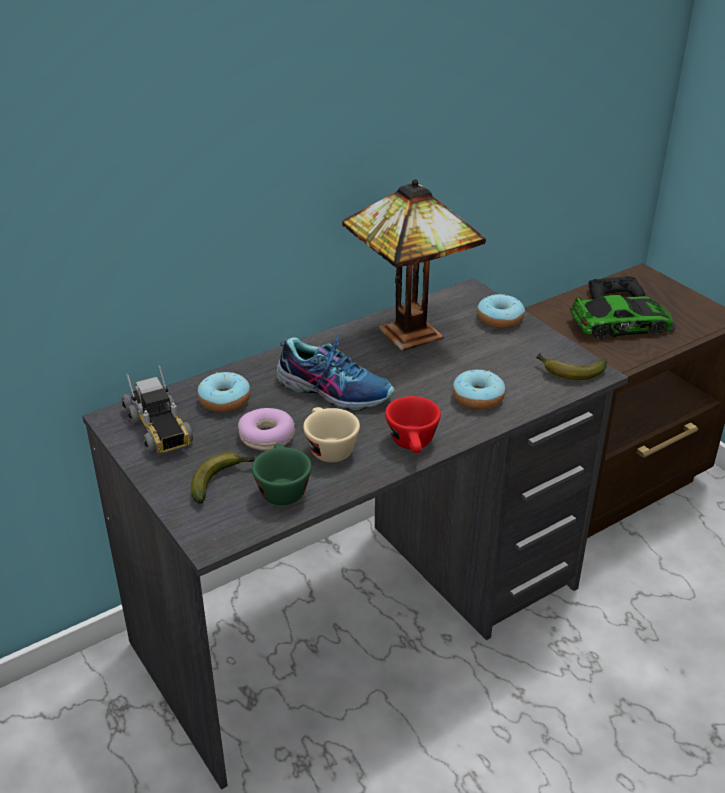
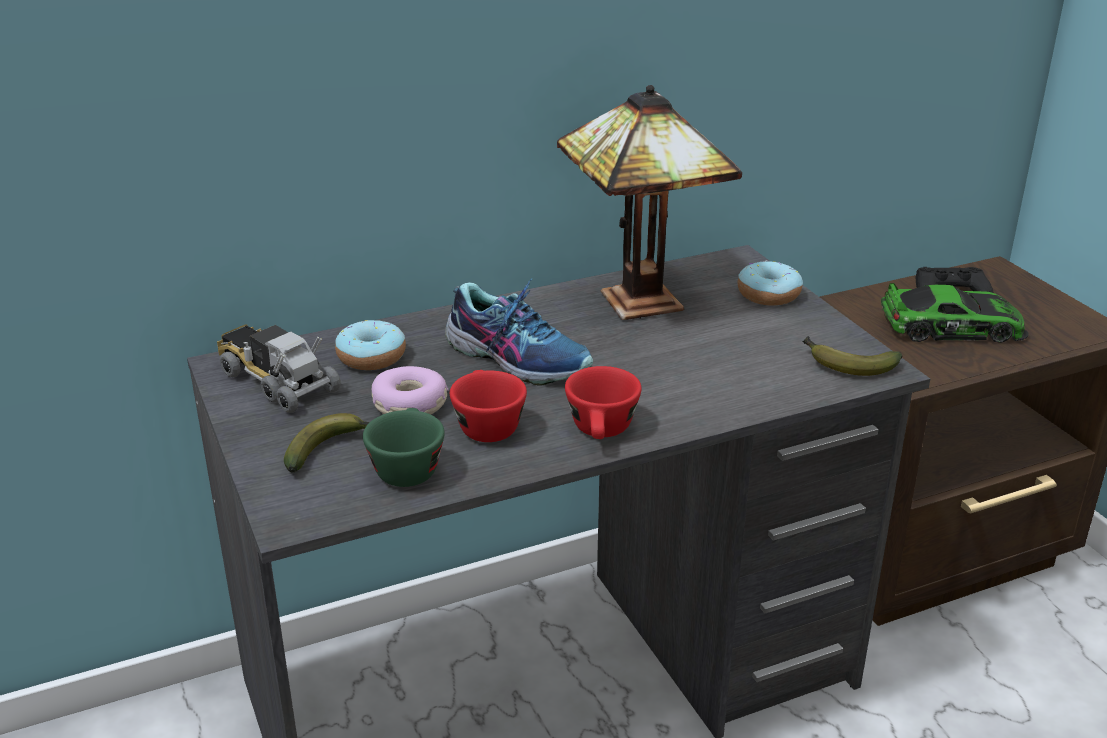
camera: 10 degrees right, 5 degrees down
toy truck [122,365,193,454] -> toy truck turned 150 degrees clockwise [217,325,341,413]
beige cup [303,407,360,462] -> red cup [450,370,527,442]
donut [452,370,505,410] -> none

